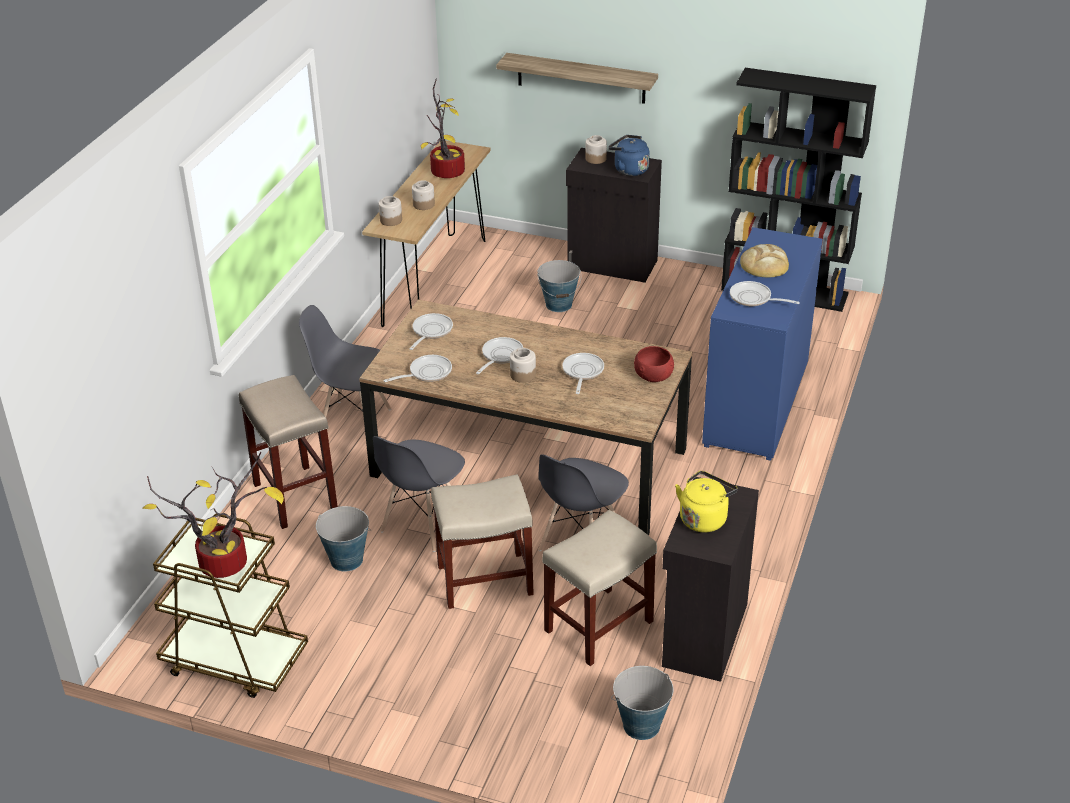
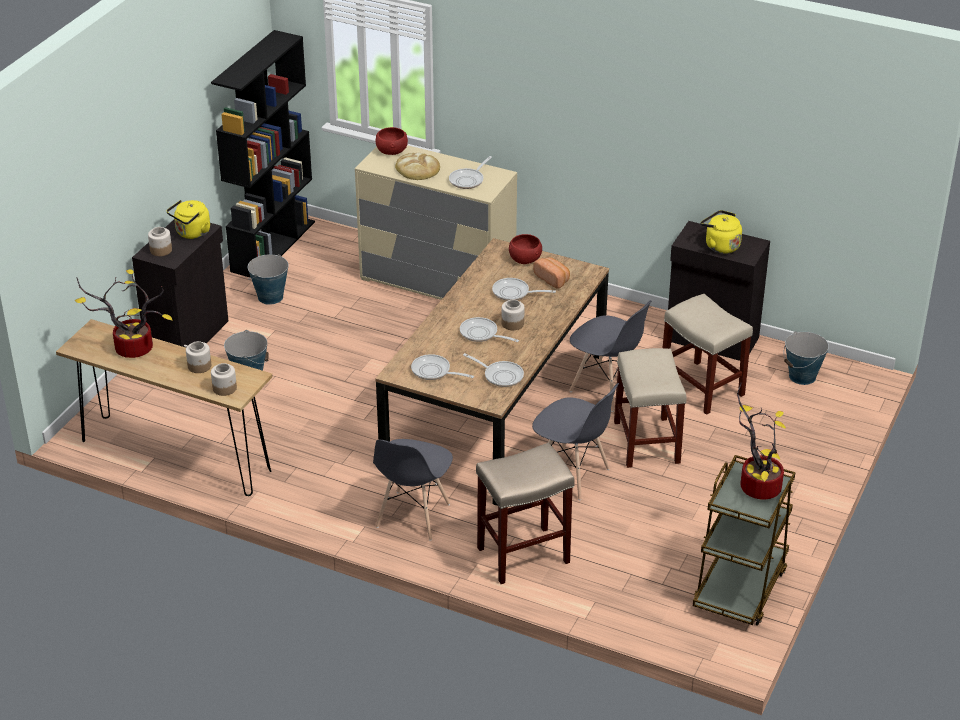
camera: 85 degrees left, 0 degrees up
bucket [316,506,371,572] -> bucket moved to [248,254,289,305]
frying pan [384,355,452,382] -> frying pan turned 150 degrees clockwise [463,353,524,387]
shelf [496,53,658,104] -> none
blue kettle [608,135,650,176] -> yellow kettle [167,200,210,239]
blue dresser [702,227,823,461] -> beige dresser [355,145,517,300]
none -> red bowl [376,127,408,155]
none -> bread [533,258,570,289]

